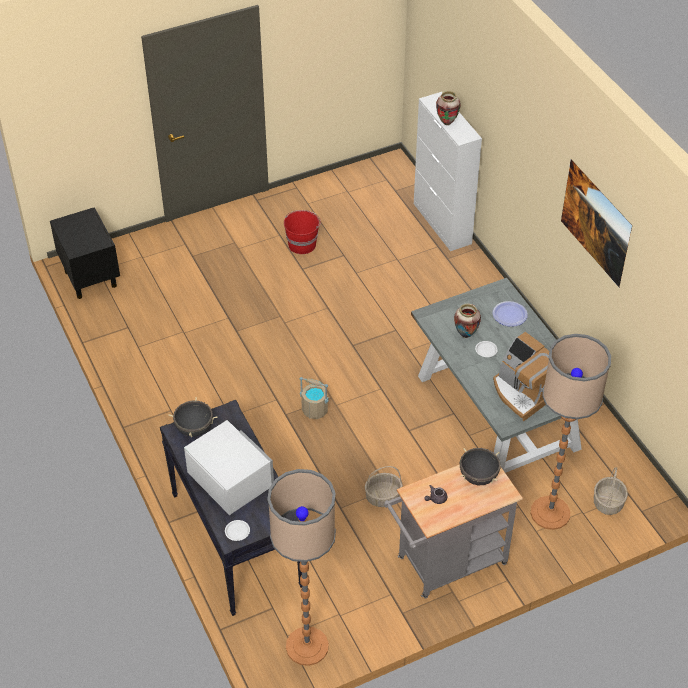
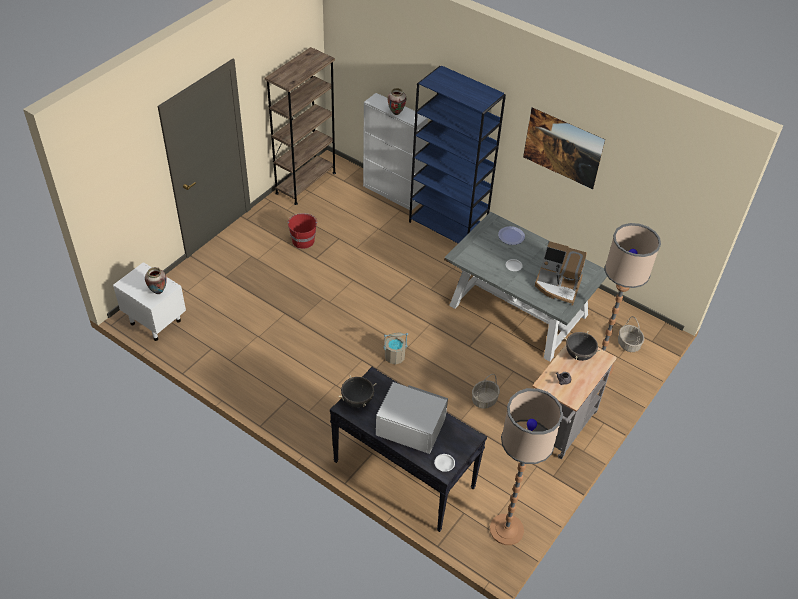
camera: 30 degrees left, 0 degrees up
black nightstand [50,207,120,299] -> white nightstand [113,262,186,341]
vase [454,304,481,338] -> vase moved to [145,267,167,294]
none -> brown bookcase [264,47,336,205]
none -> blue bookcase [409,66,506,243]

